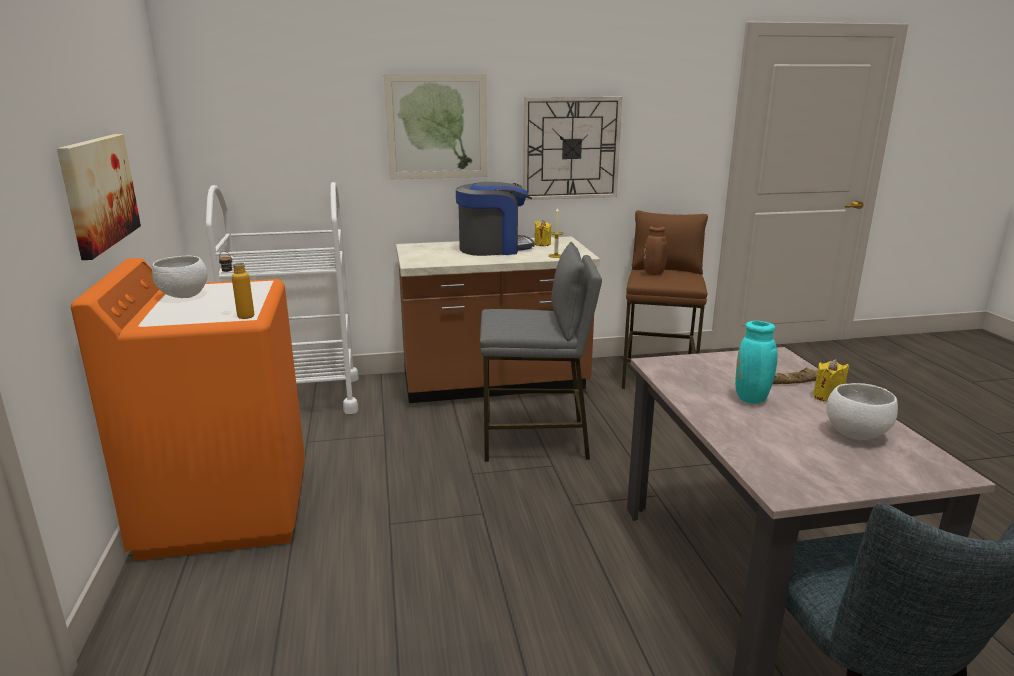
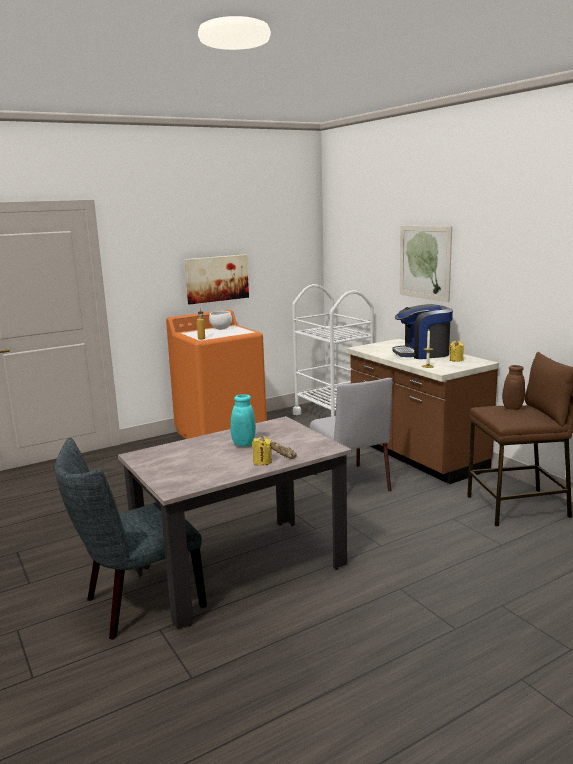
camera: 70 degrees right, 5 degrees down
coffee machine [456,182,534,256] -> coffee machine turned 120 degrees clockwise [392,304,453,359]
grey stool [480,242,602,462] -> grey chair [309,378,392,492]
wall clock [523,97,622,200] -> none
white bowl [826,383,898,440] -> none

